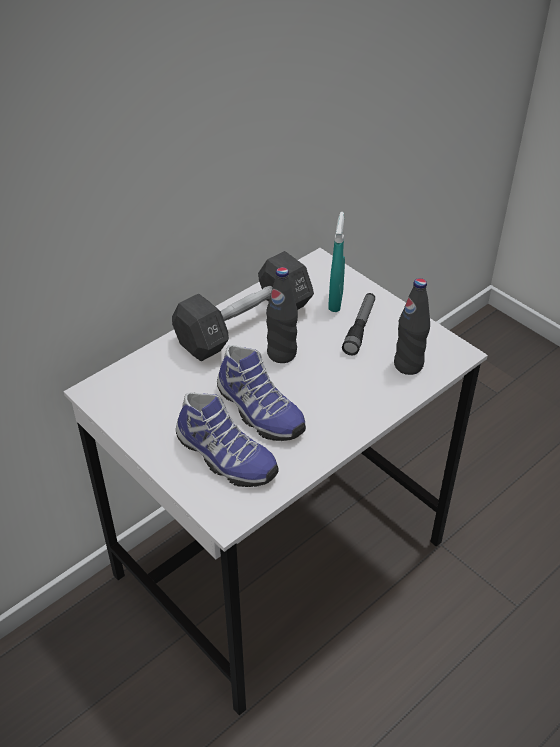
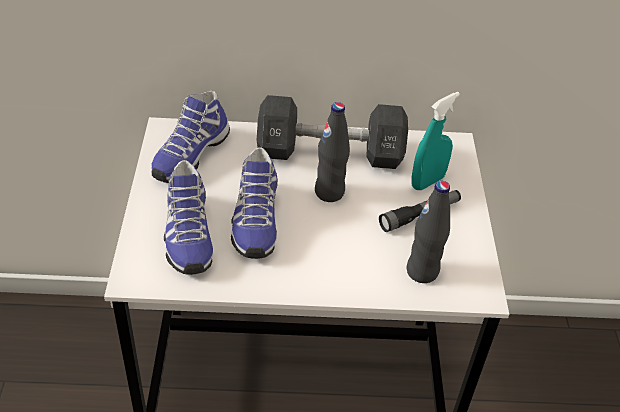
camera: 40 degrees right, 0 degrees up
none -> shoe [151,91,230,183]

